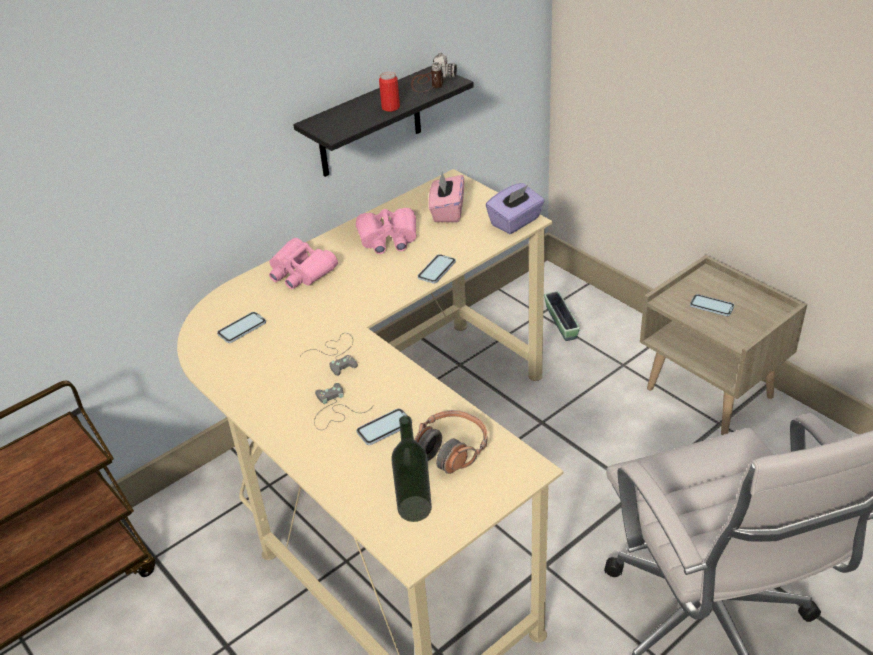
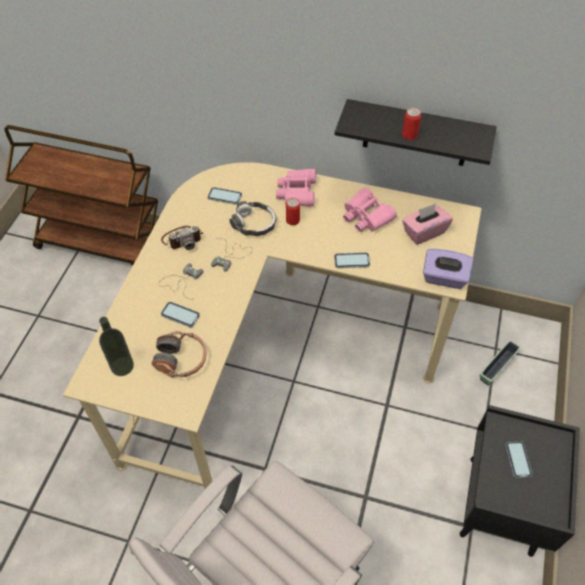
camera: 55 degrees right, 15 degrees up
camera [411,53,457,92] -> camera moved to [161,226,203,250]
beige nightstand [640,255,807,435] -> black nightstand [460,405,580,557]
none -> headphones [229,201,276,236]
none -> can [286,198,300,225]

